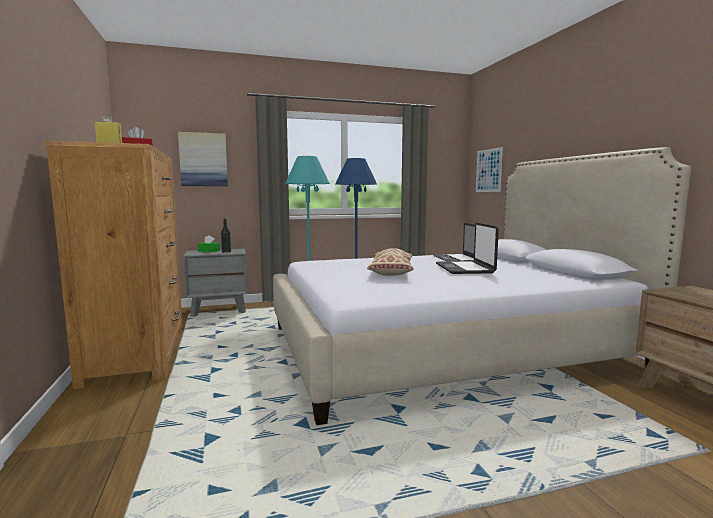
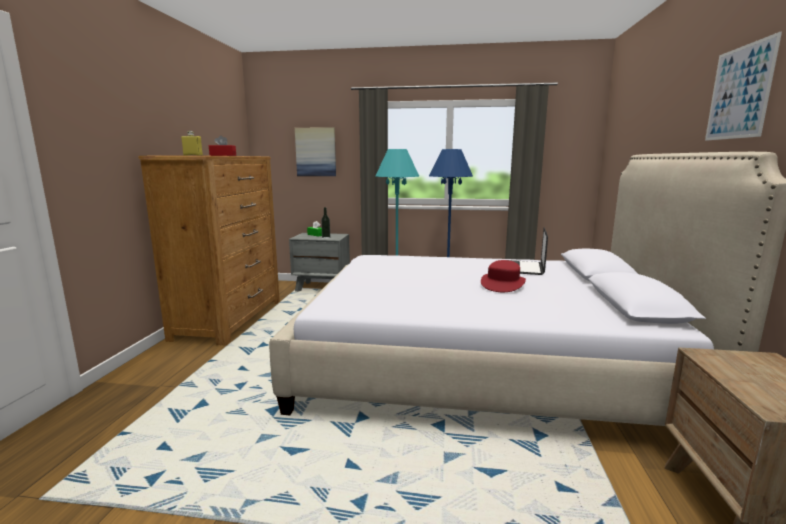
camera: 25 degrees right, 5 degrees up
beige pillow [367,248,414,276] -> none
laptop [436,222,499,274] -> red hat [481,260,526,292]
picture [476,147,503,192] -> picture moved to [705,32,782,141]

